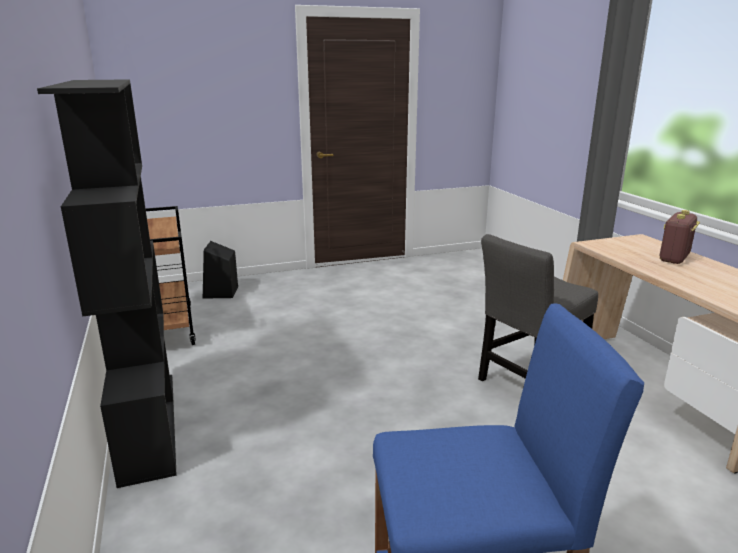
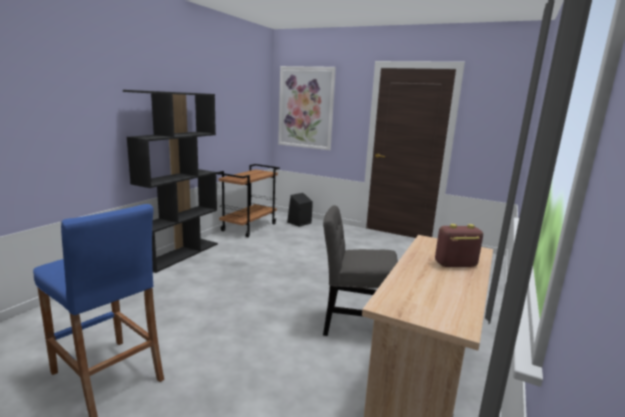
camera: 45 degrees right, 5 degrees down
none -> picture [278,66,336,150]

